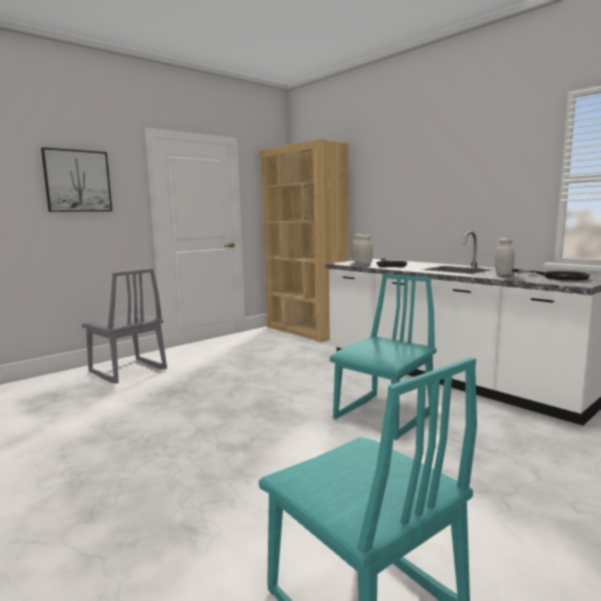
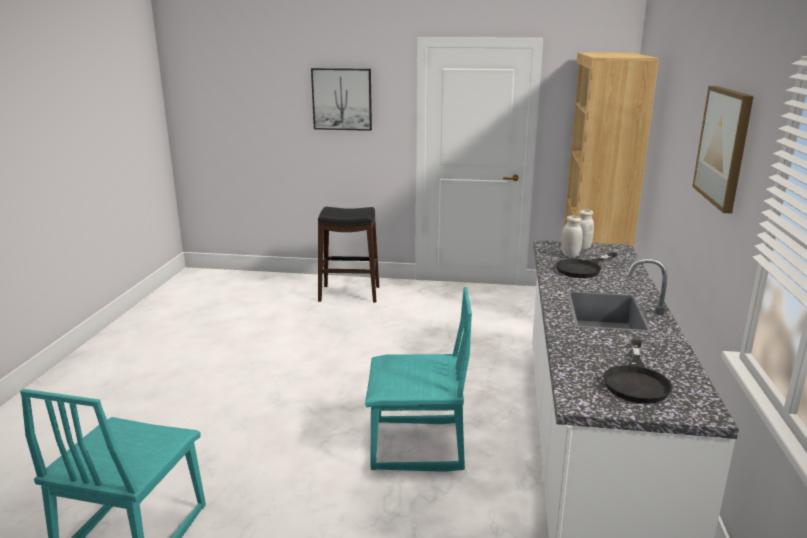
camera: 50 degrees right, 10 degrees up
grey chair [82,268,167,384] -> black stool [318,207,379,303]
white jar [495,238,515,275] -> none
none -> picture [692,86,754,213]

